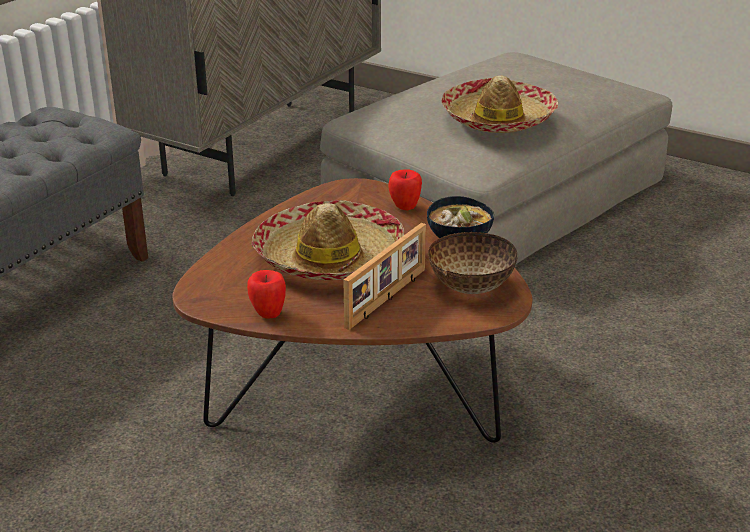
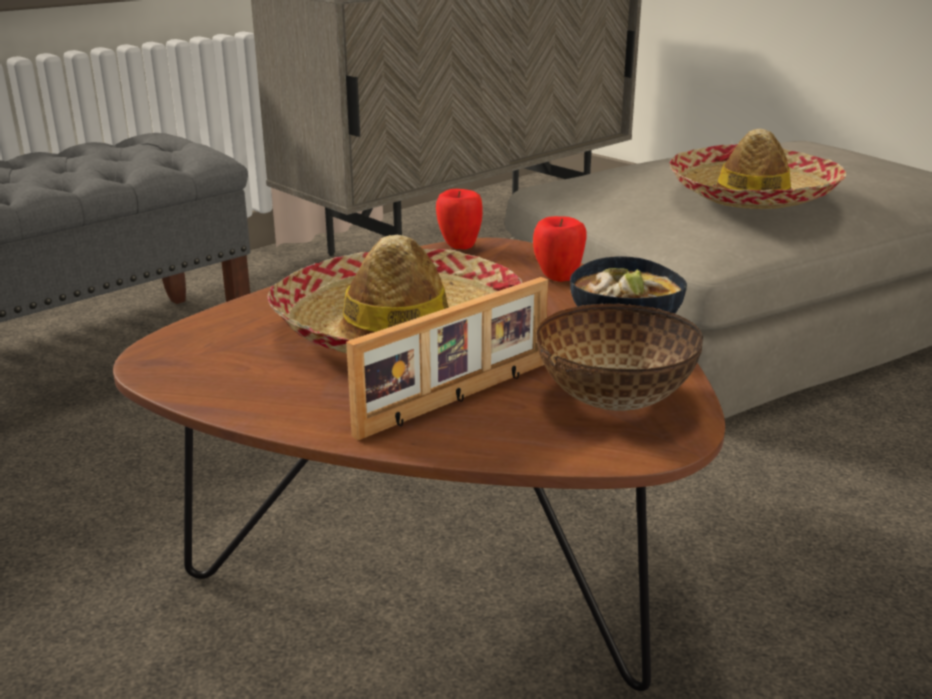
camera: 15 degrees right, 5 degrees down
apple [247,270,286,319] -> apple moved to [436,189,483,250]

